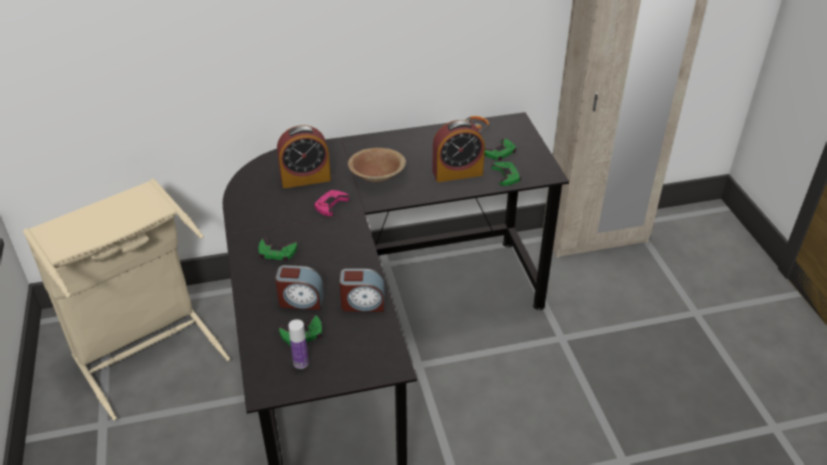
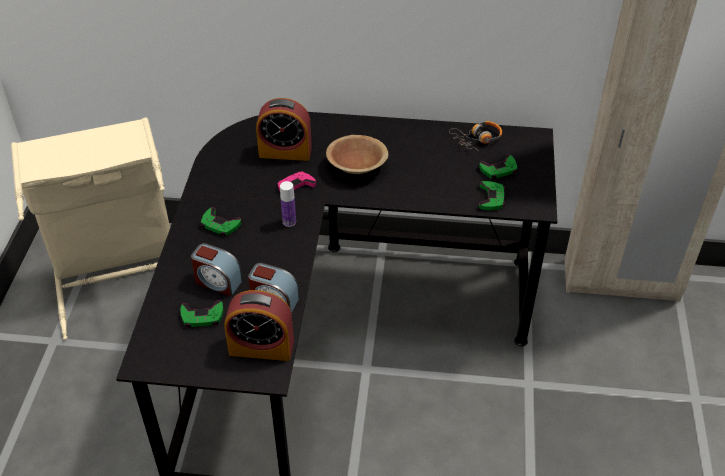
camera: 20 degrees right, 5 degrees up
bottle [288,319,309,369] -> bottle moved to [280,181,296,227]
alarm clock [432,120,485,182] -> alarm clock moved to [225,290,294,361]

